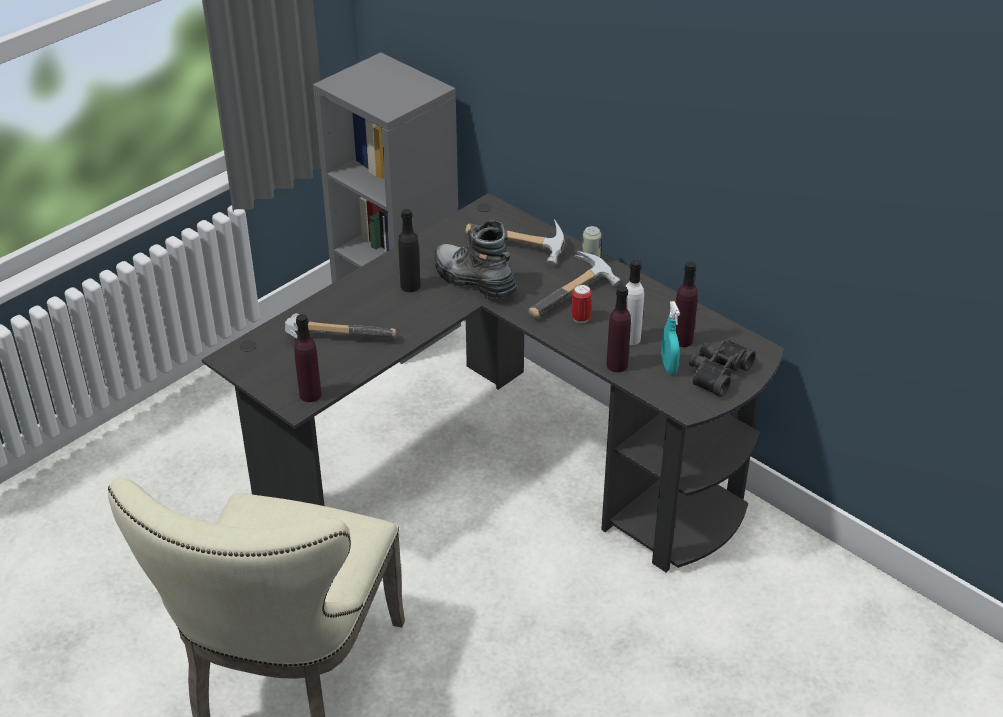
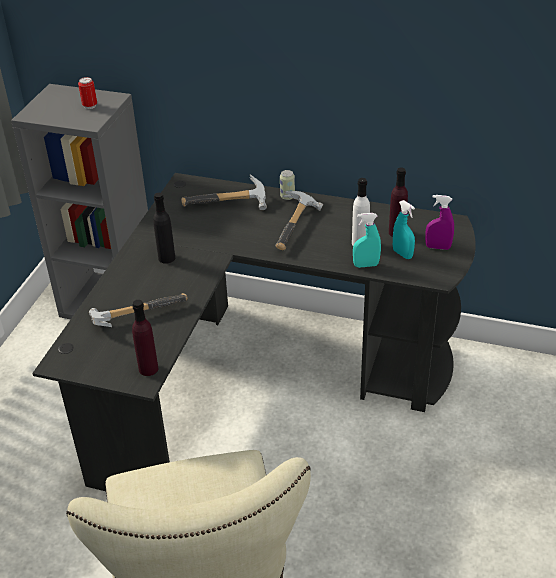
camera: 25 degrees left, 0 degrees up
boot [434,220,517,299] -> none
can [571,284,592,323] -> can moved to [78,77,97,109]
purple bottle [606,286,631,372] -> turquoise spray bottle [353,213,381,268]
black binoculars [689,339,756,397] -> purple spray bottle [425,195,454,250]

